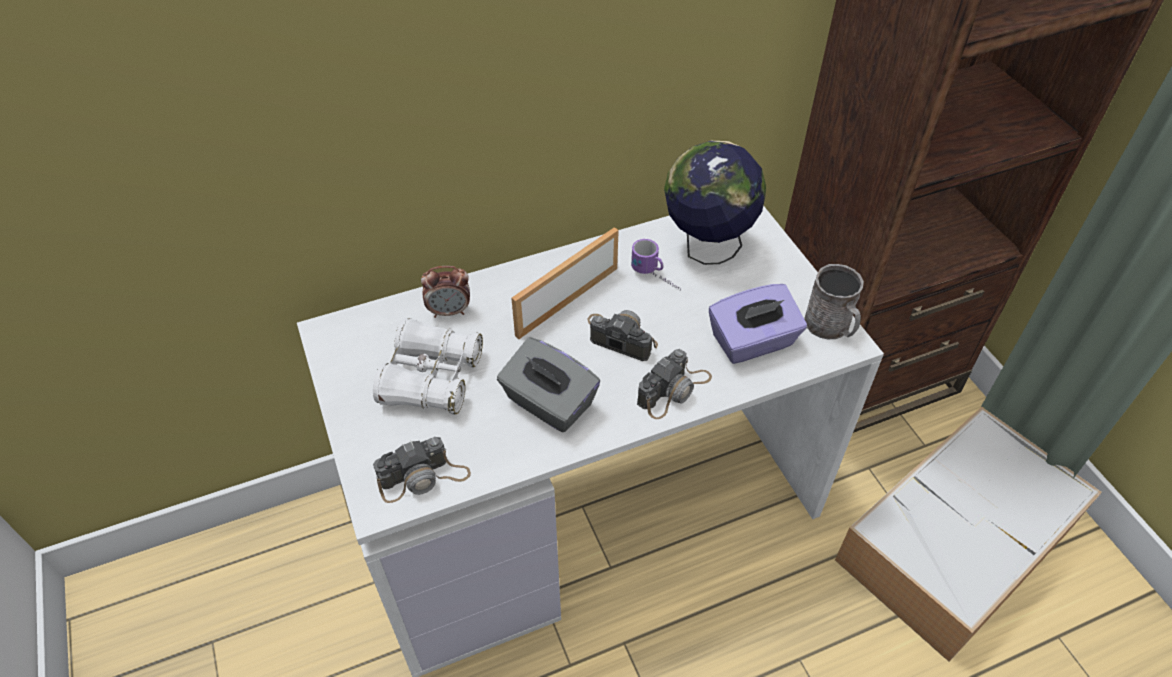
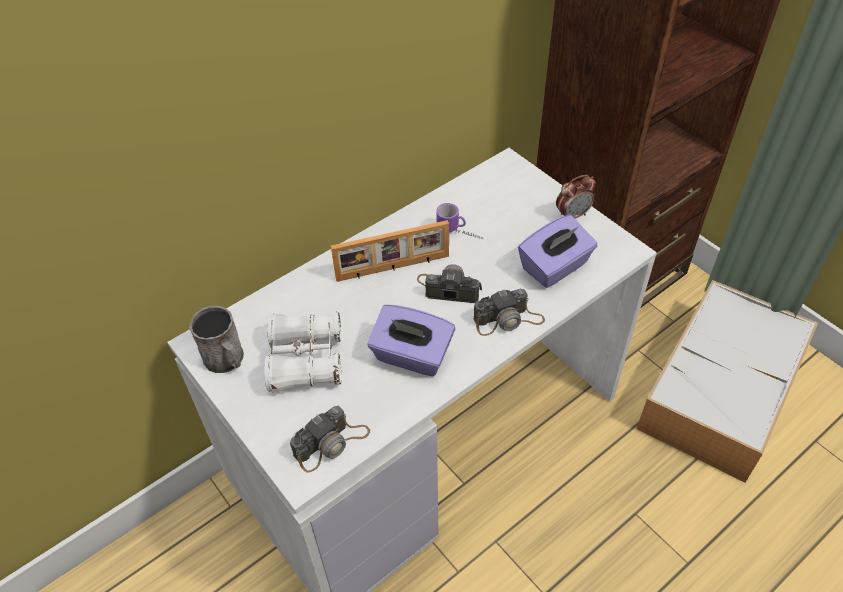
camera: 15 degrees left, 0 degrees up
alarm clock [421,266,470,318] -> alarm clock moved to [556,175,596,219]
grey tissue box [497,337,600,432] -> purple tissue box [367,305,455,377]
picture frame [511,227,619,339] -> picture frame turned 135 degrees counterclockwise [331,220,449,282]
camera [637,349,712,419] -> camera turned 45 degrees clockwise [473,289,545,336]
globe [664,141,766,265] -> none
grey mug [804,264,864,339] -> grey mug moved to [189,306,244,373]

